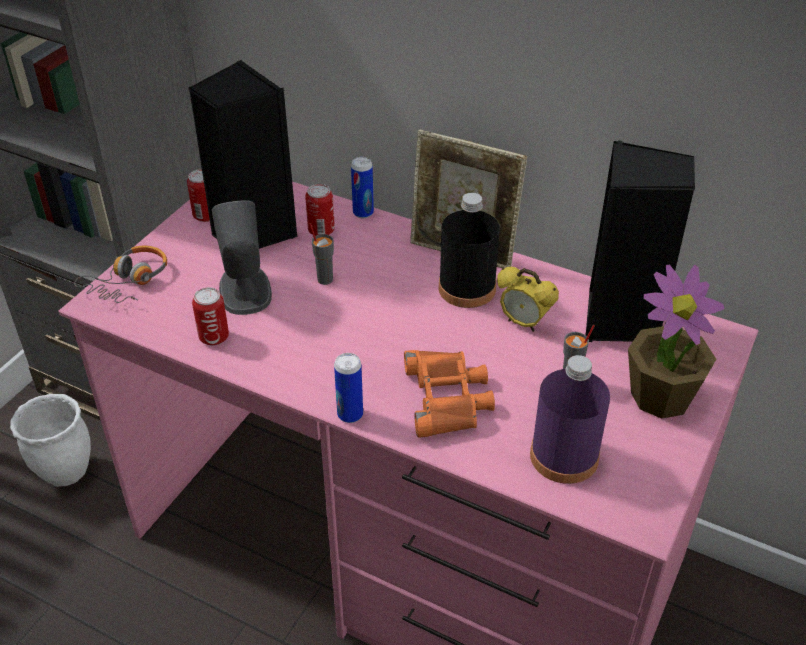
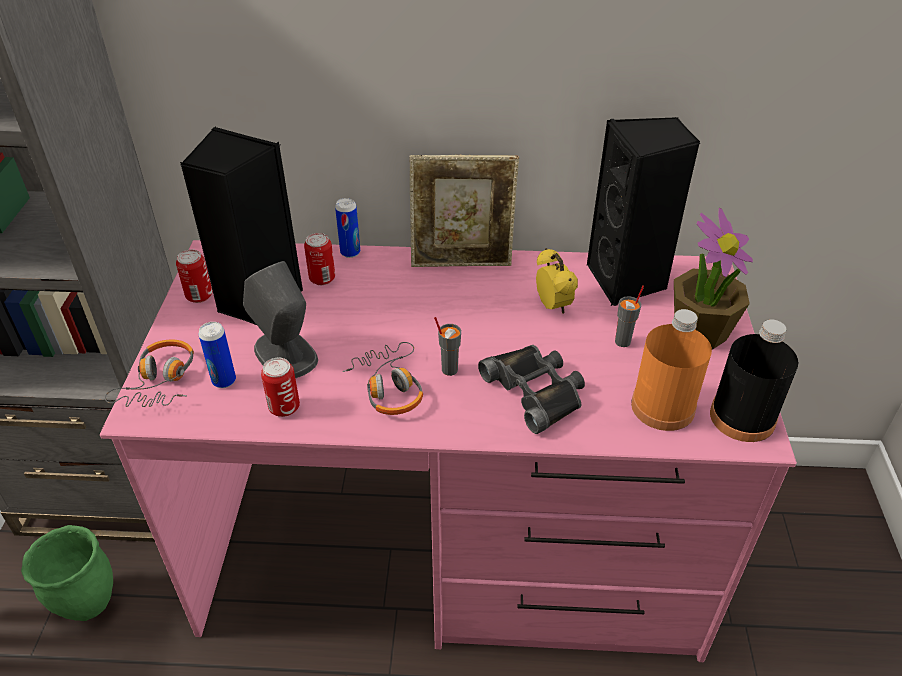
camera: 25 degrees left, 0 degrees up
white planter [10,394,91,487] -> green planter [21,525,113,621]
grey cup [309,223,334,285] -> grey cup moved to [434,317,461,376]
can [334,353,363,423] -> can moved to [199,322,236,388]
orange binoculars [404,350,495,438] -> black binoculars [478,345,585,434]
black bottle [439,193,500,308] -> black bottle moved to [710,319,799,442]
alarm clock [497,267,559,332] -> alarm clock turned 120 degrees counterclockwise [536,248,578,314]
purple bottle [530,355,610,484] -> orange bottle [631,309,712,431]
none -> headphones [342,342,423,415]

